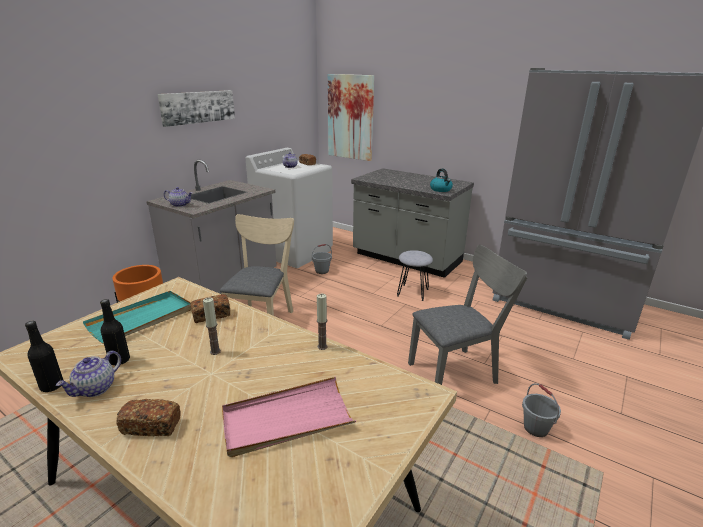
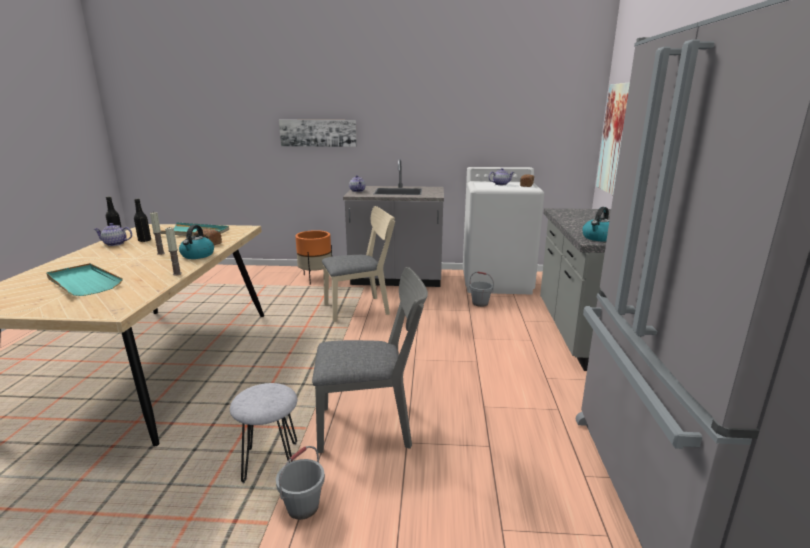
camera: 60 degrees right, 5 degrees down
bread [116,399,181,436] -> none
picture [158,90,235,127] -> picture moved to [279,120,357,147]
pink tray [222,377,356,457] -> turquoise tray [46,263,123,296]
grey stool [397,250,433,301] -> grey stool moved to [230,383,297,483]
grey chair [408,245,527,385] -> grey chair turned 45 degrees counterclockwise [312,267,428,453]
none -> kettle [179,225,214,259]

